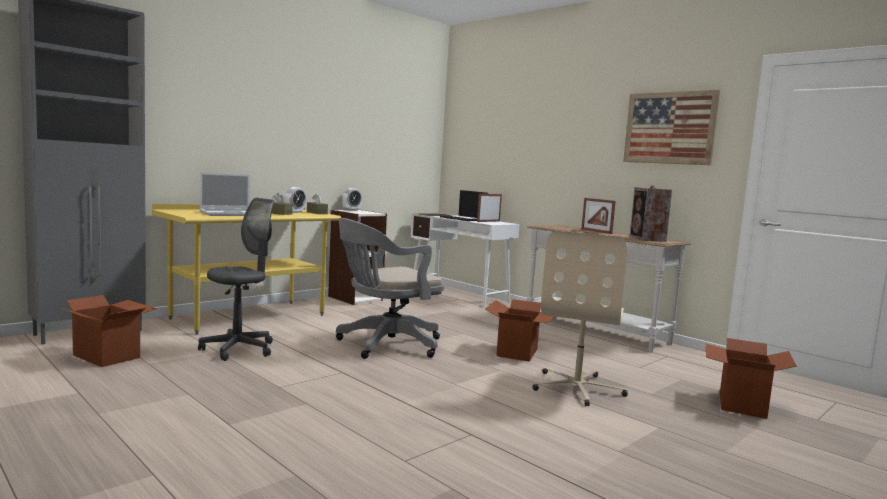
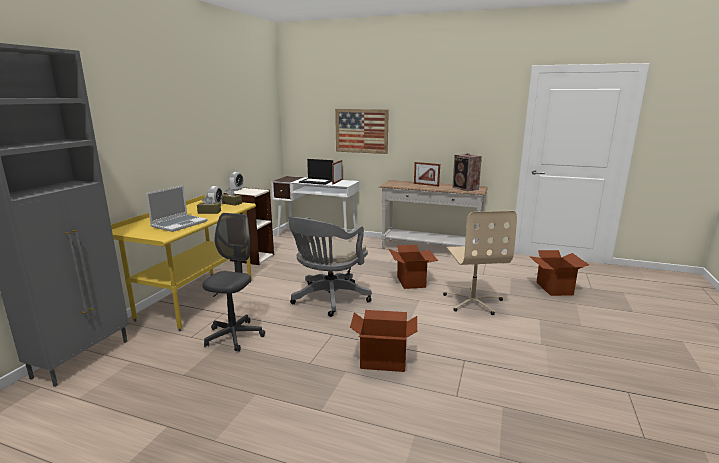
camera: 25 degrees left, 10 degrees up
cardboard box [53,295,157,367] -> cardboard box moved to [350,310,417,372]
picture [623,90,720,165] -> picture moved to [335,109,389,154]

